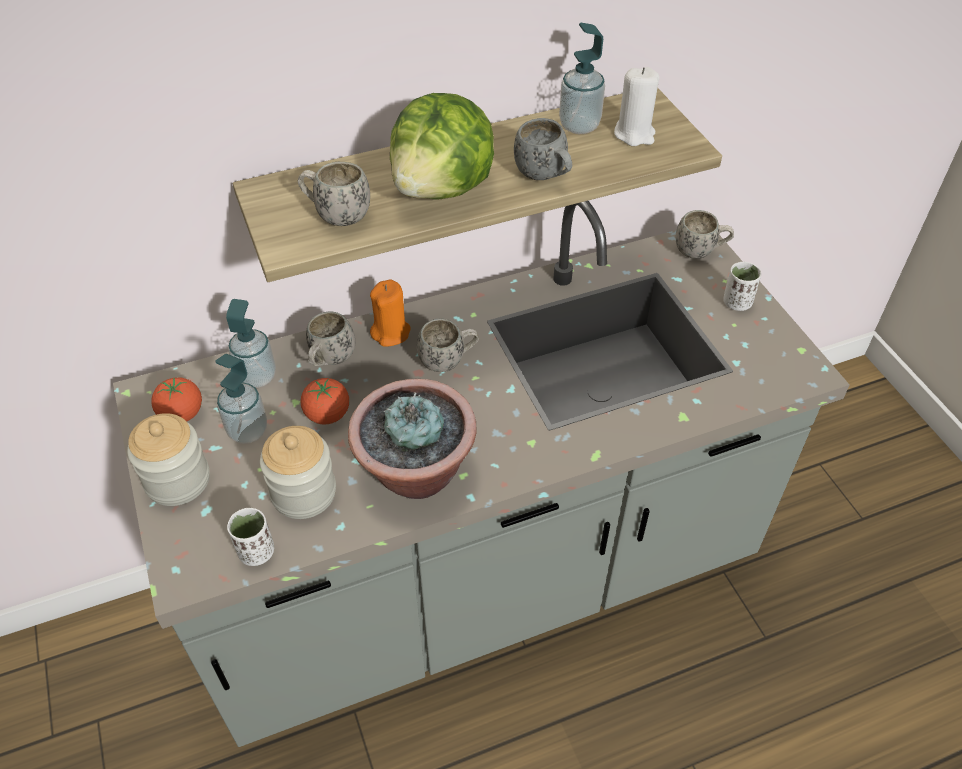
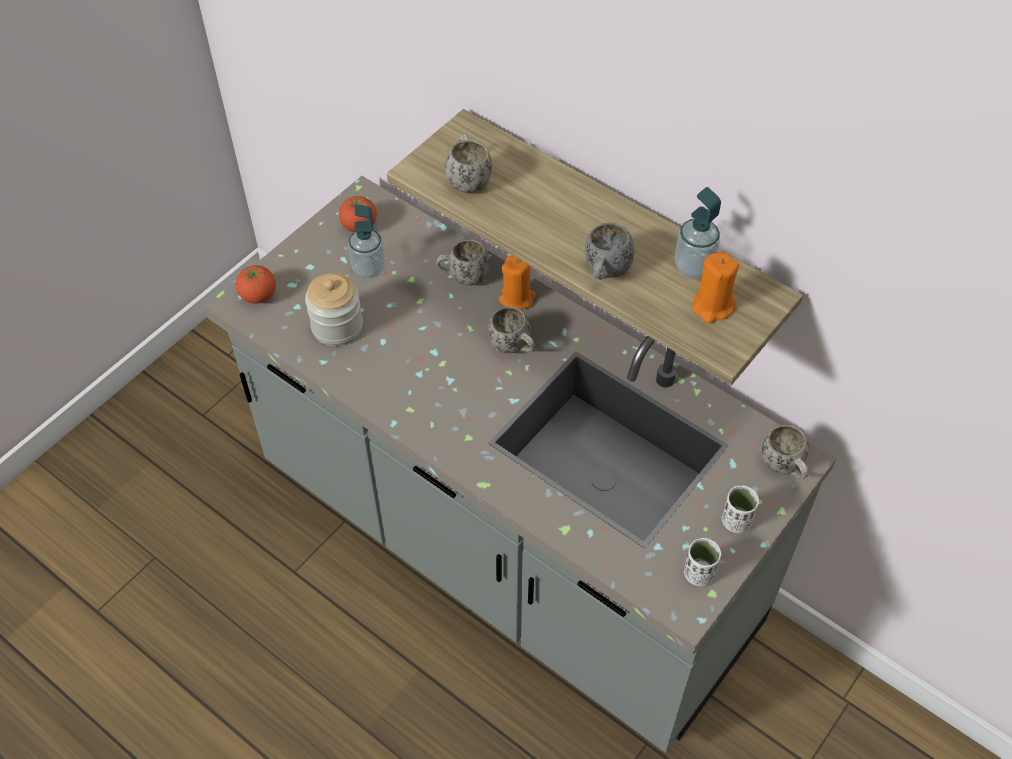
camera: 60 degrees right, 5 degrees up
jar [127,413,210,506] -> none
soap dispenser [226,299,276,388] -> none
white cup [227,508,274,566] -> white cup moved to [684,538,721,586]
tomato [300,378,349,424] -> tomato moved to [236,265,276,304]
potted plant [348,379,477,499] -> none
lettuce [390,93,494,200] -> none
white candle [614,67,659,146] -> orange candle [692,253,739,324]

